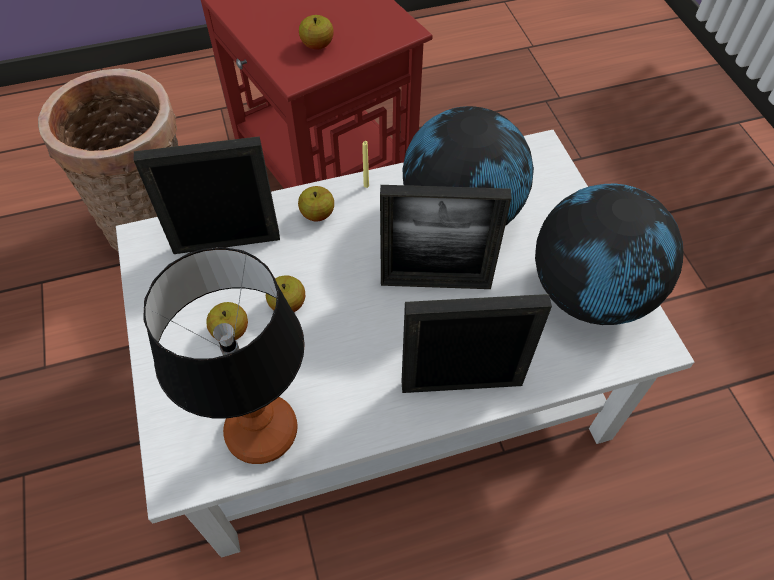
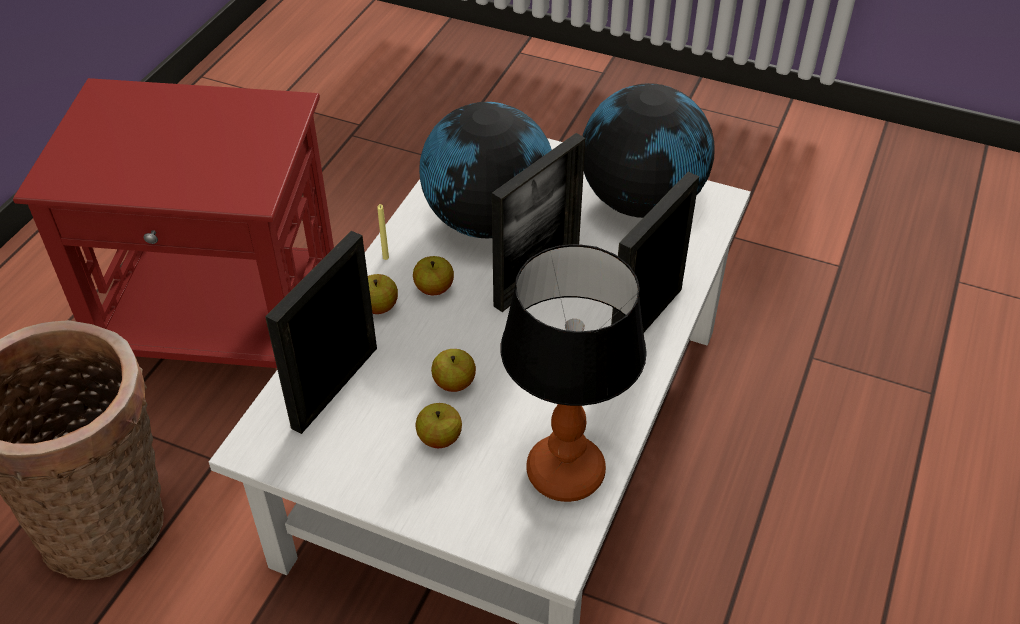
camera: 50 degrees left, 10 degrees down
apple [299,15,334,50] -> apple moved to [413,256,454,295]

